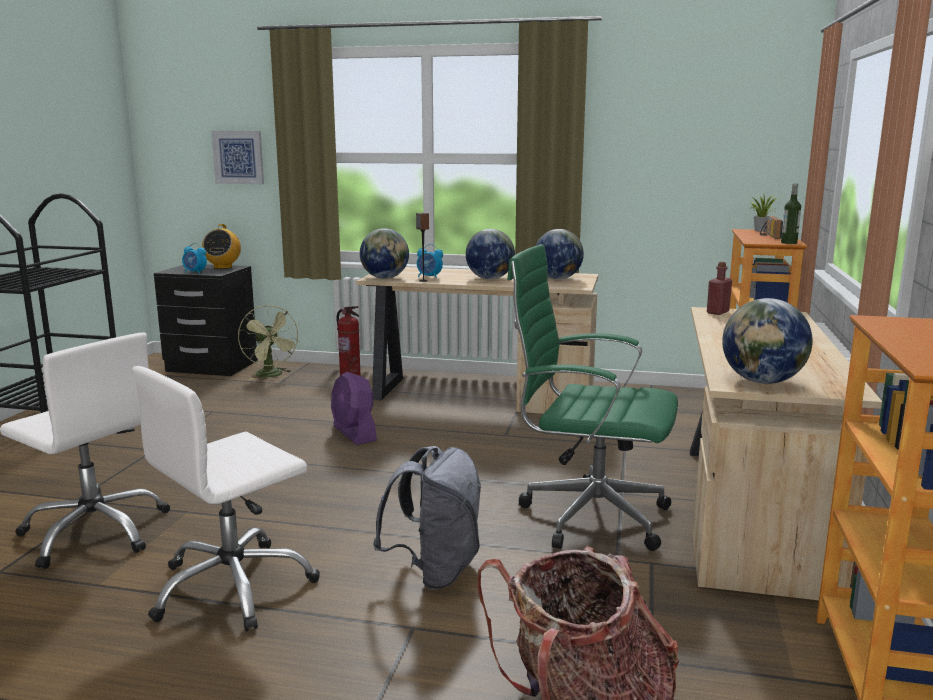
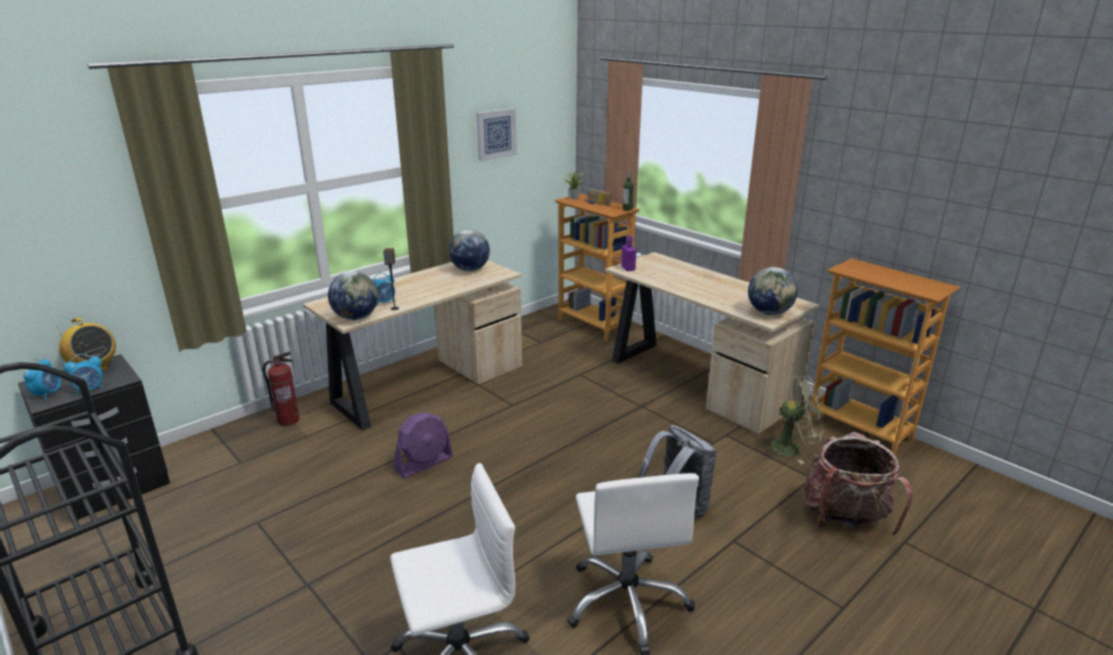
camera: 55 degrees left, 10 degrees up
picture [211,131,264,184] -> picture moved to [476,108,517,161]
green fan [238,305,300,380] -> green fan moved to [760,376,823,464]
purple fan [331,372,377,445] -> purple fan turned 45 degrees counterclockwise [394,413,453,479]
globe [466,229,515,279] -> none
green office chair [507,244,678,551] -> none
red bottle [707,262,732,315] -> purple bottle [621,236,636,271]
none -> alarm clock [23,359,61,400]

